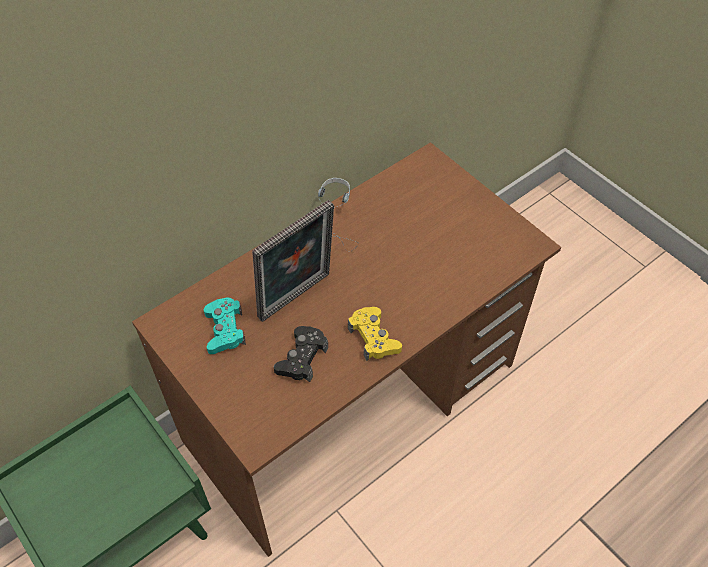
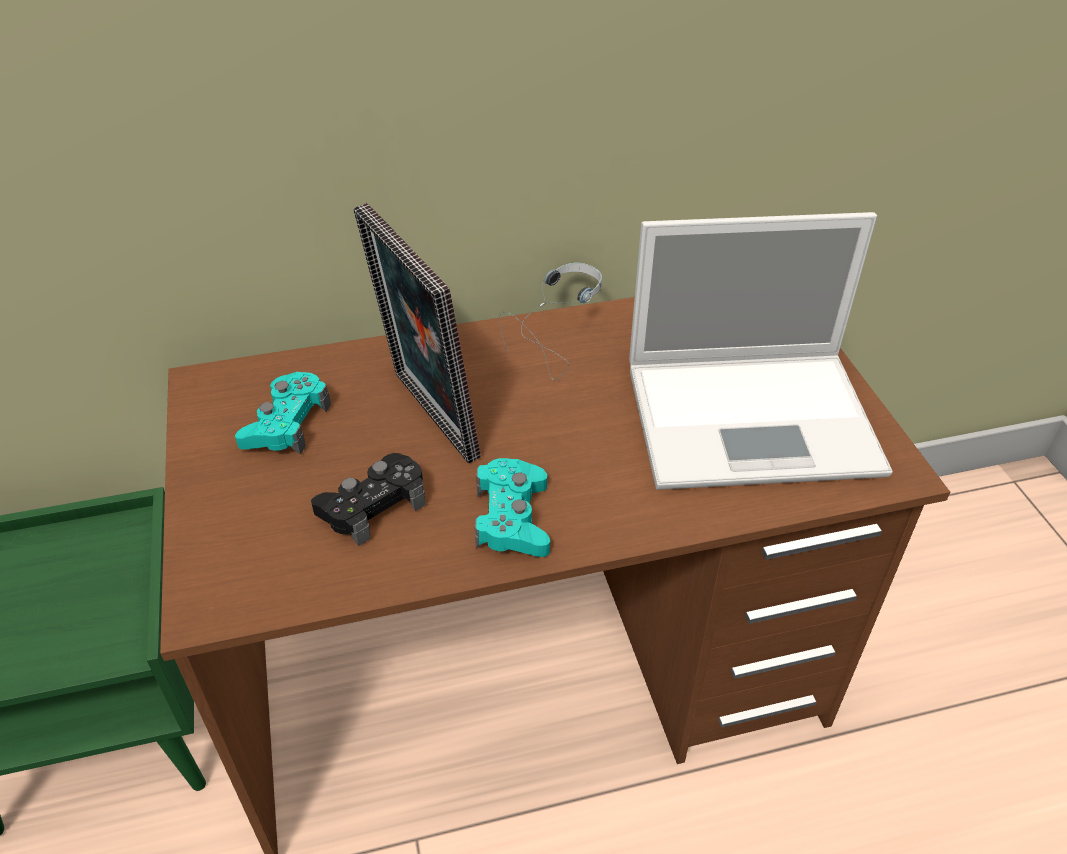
camera: 25 degrees right, 10 degrees down
picture frame [252,200,334,322] -> picture frame turned 75 degrees clockwise [353,203,481,464]
yellow game controller [348,307,402,361] -> turquoise game controller [475,458,550,557]
none -> laptop [629,212,893,490]

